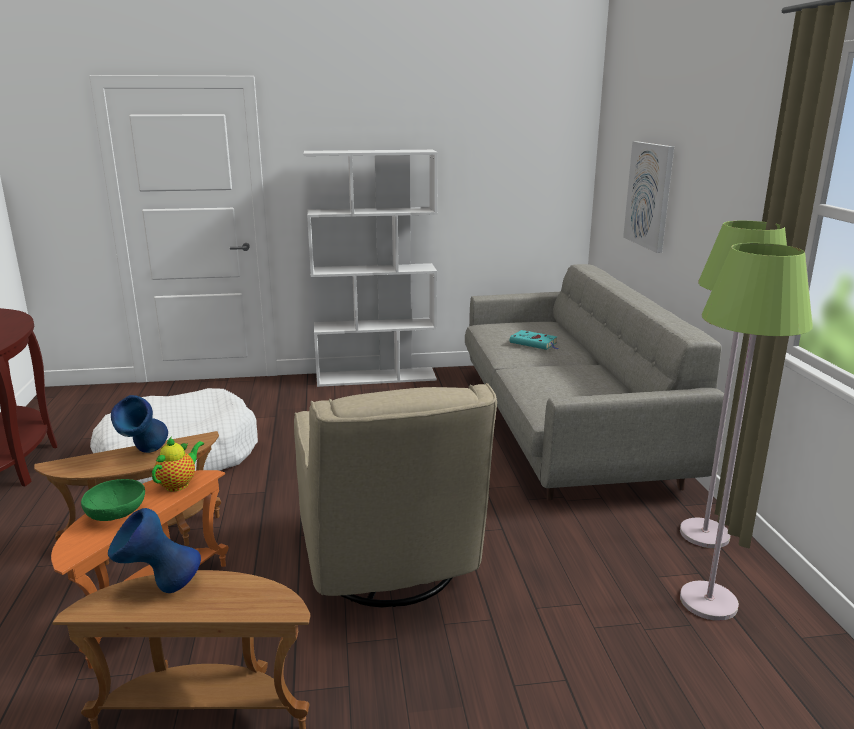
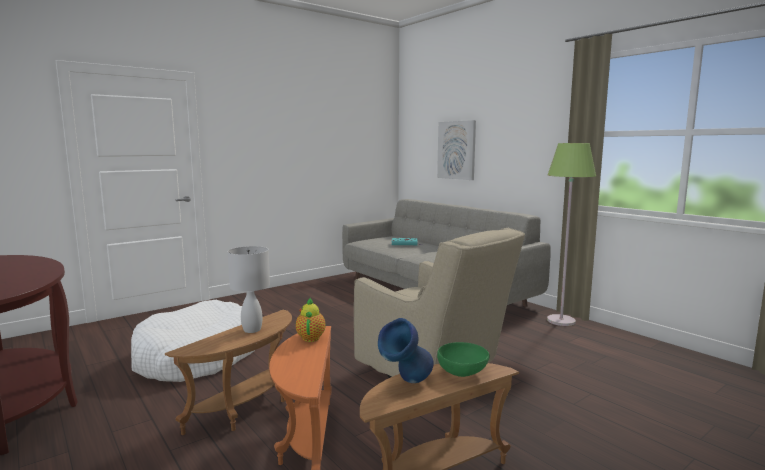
camera: 30 degrees left, 10 degrees down
green bowl [81,479,145,521] -> green bowl moved to [437,342,490,377]
blue vase [111,395,168,453] -> white table lamp [228,246,270,333]
white bookcase [304,150,438,387] -> none
green floor lamp [680,243,813,621] -> none

